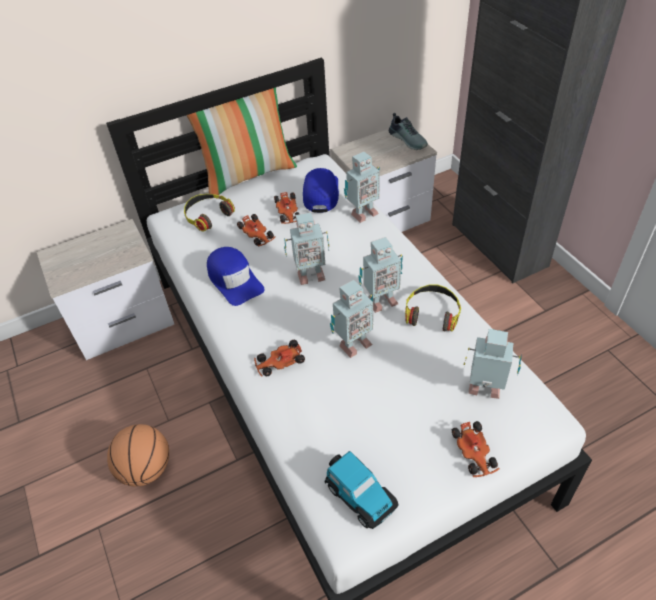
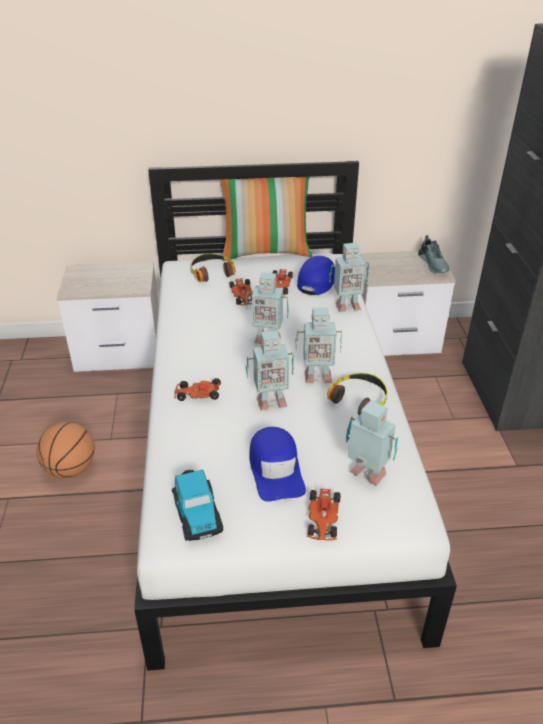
camera: 20 degrees right, 10 degrees down
blue cap [207,247,265,306] -> blue cap moved to [249,427,306,502]

